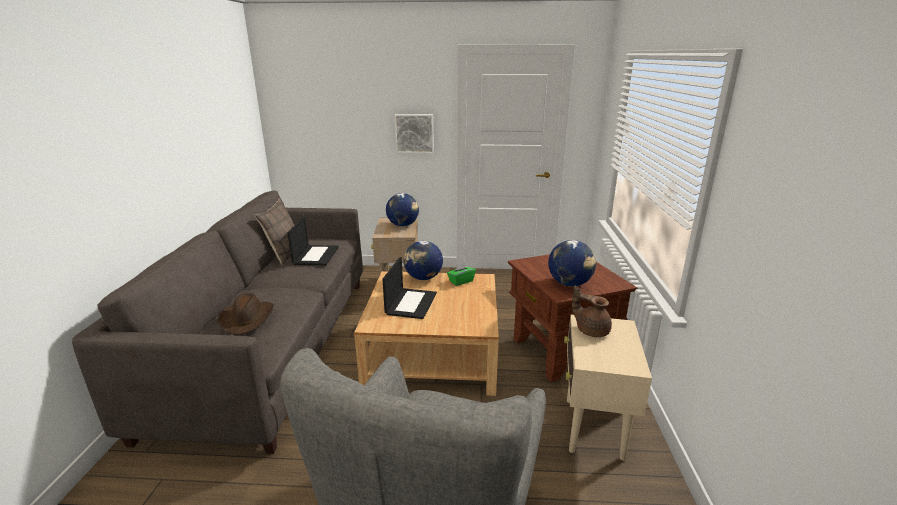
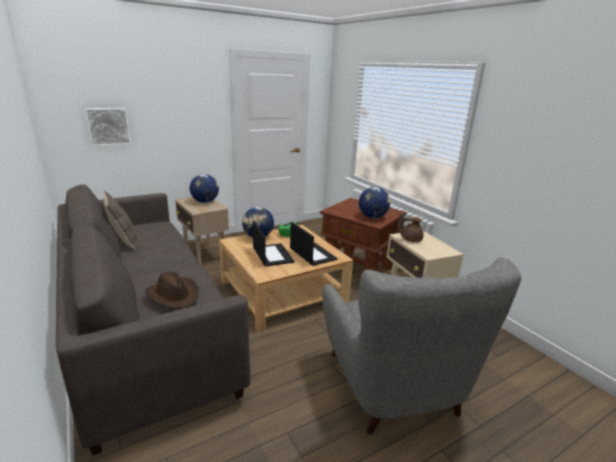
camera: 35 degrees left, 0 degrees up
laptop [288,217,339,265] -> laptop moved to [290,222,337,266]
picture [395,114,434,153] -> picture moved to [85,108,131,146]

